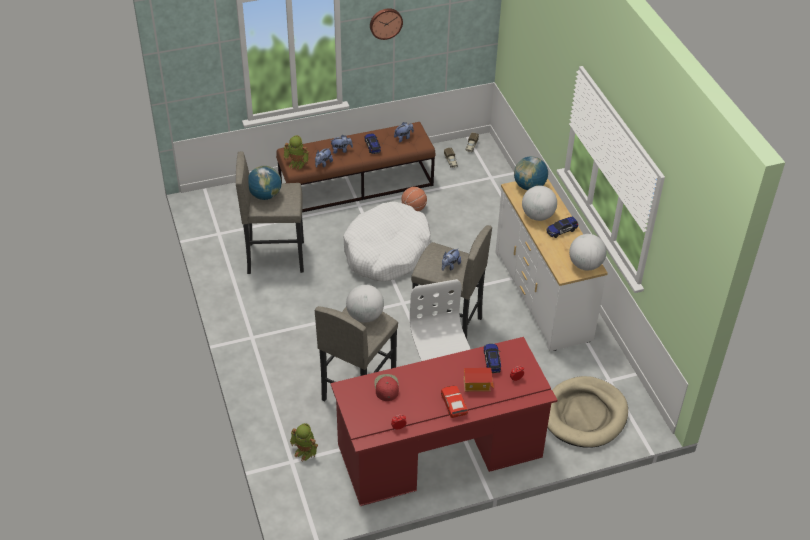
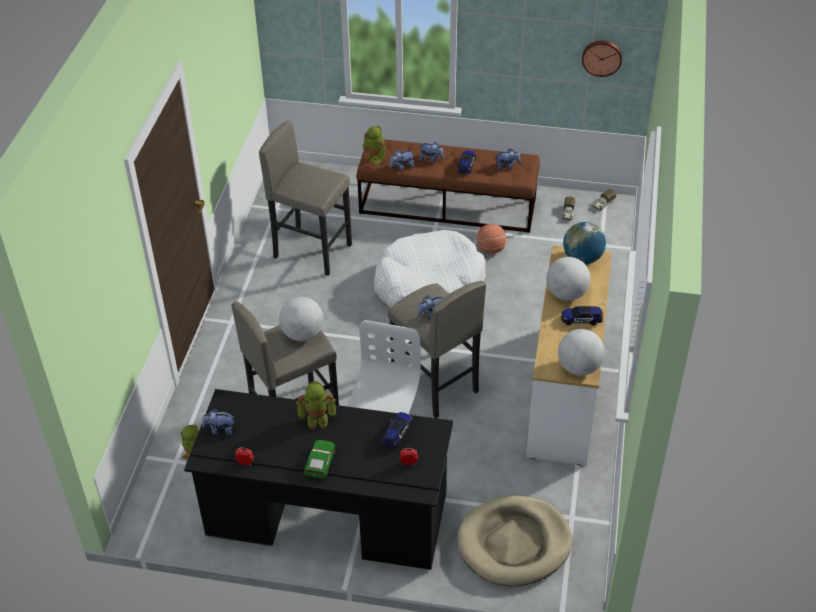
camera: 30 degrees right, 0 degrees up
globe [248,166,282,200] -> none
red desk [331,337,557,506] -> black desk [184,389,453,570]
wall clock [370,8,403,40] -> wall clock moved to [582,40,622,77]
red cap [374,374,399,401] -> none
red toy car [441,386,468,418] -> green toy car [304,440,335,479]
toy house [463,368,494,392] -> none
none -> plush toy [202,408,235,436]
none -> toy robot [296,381,336,430]

